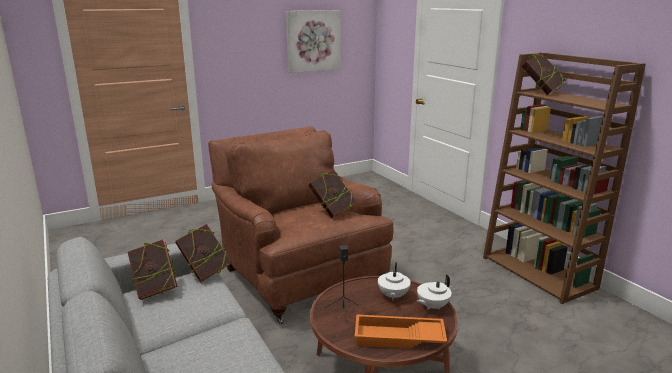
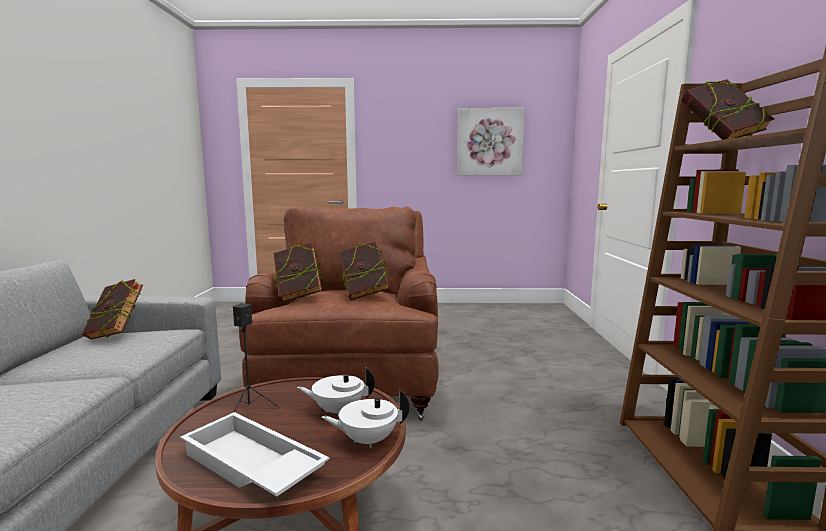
camera: 30 degrees right, 10 degrees down
book [175,224,231,282] -> book moved to [273,243,322,302]
orange tray [355,314,447,349] -> white tray [180,412,330,497]
white teapot [378,262,411,301] -> white teapot turned 45 degrees clockwise [297,368,375,417]

